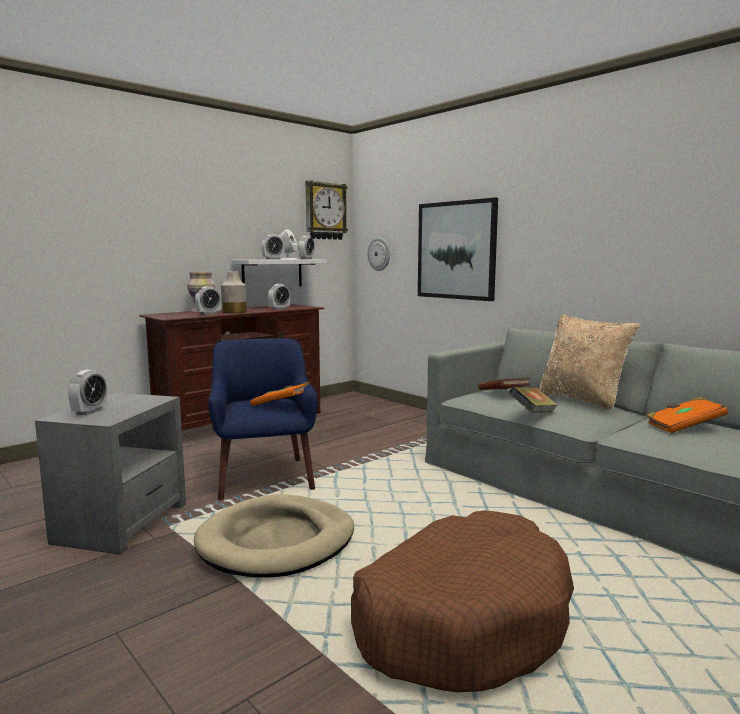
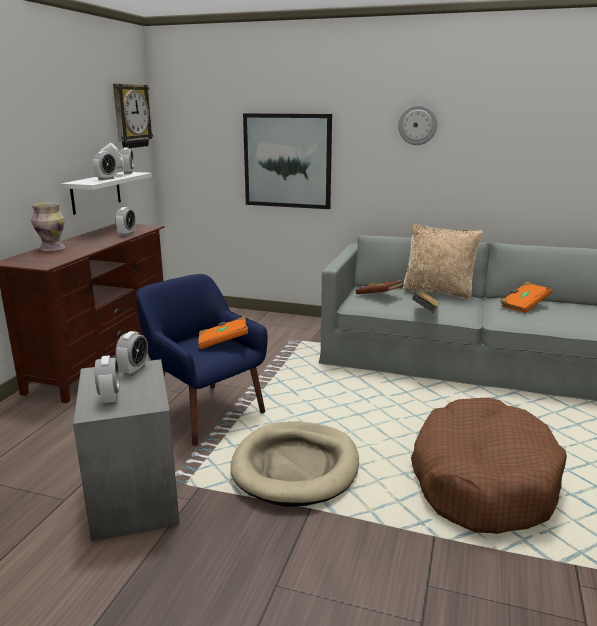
camera: 30 degrees left, 10 degrees up
alarm clock [195,286,221,315] -> alarm clock moved to [116,331,148,376]
beige vase [221,272,247,313] -> none
wall clock [367,238,390,271] -> wall clock moved to [398,105,437,145]

